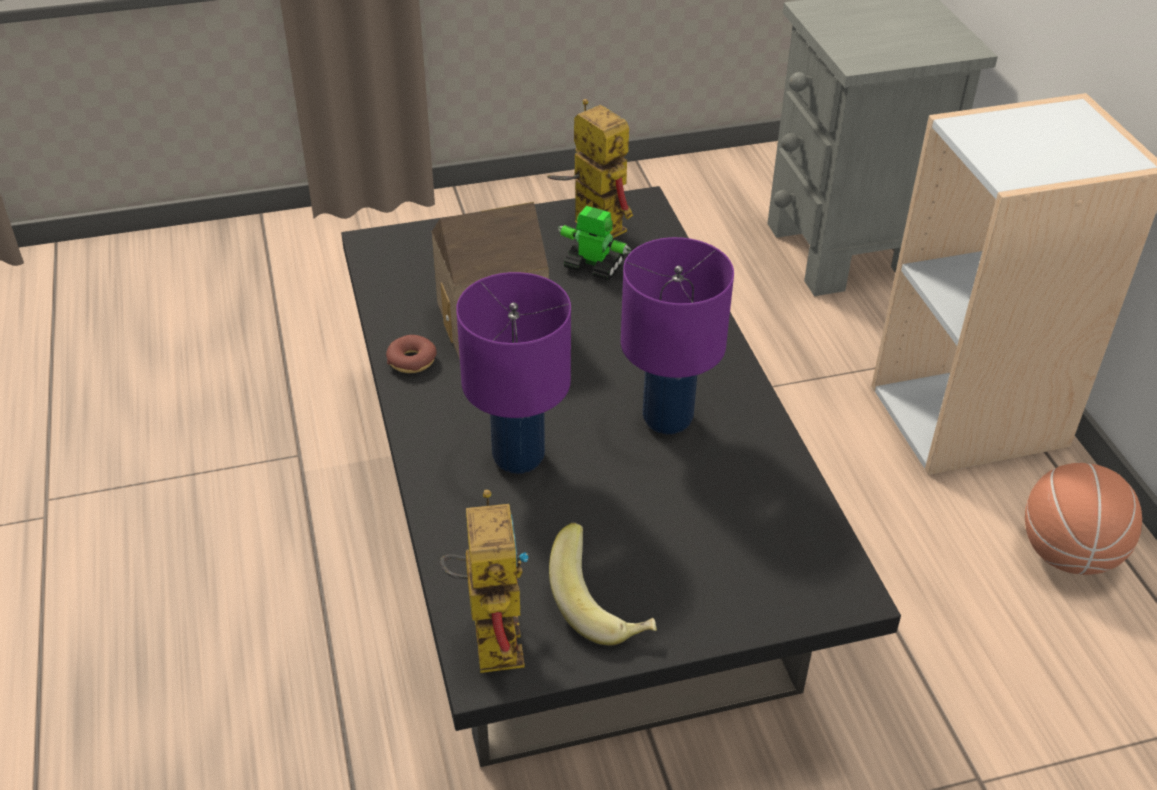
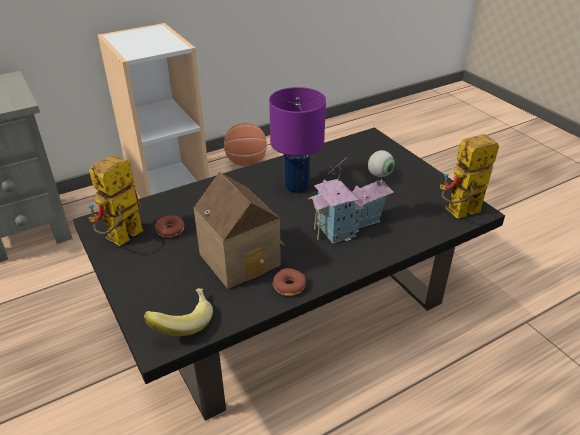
camera: 105 degrees left, 5 degrees down
purple table lamp [456,272,571,474] -> toy house [308,150,394,243]
banana [549,523,657,646] -> banana moved to [144,288,213,336]
toy robot [558,206,631,280] -> donut [155,215,184,238]

